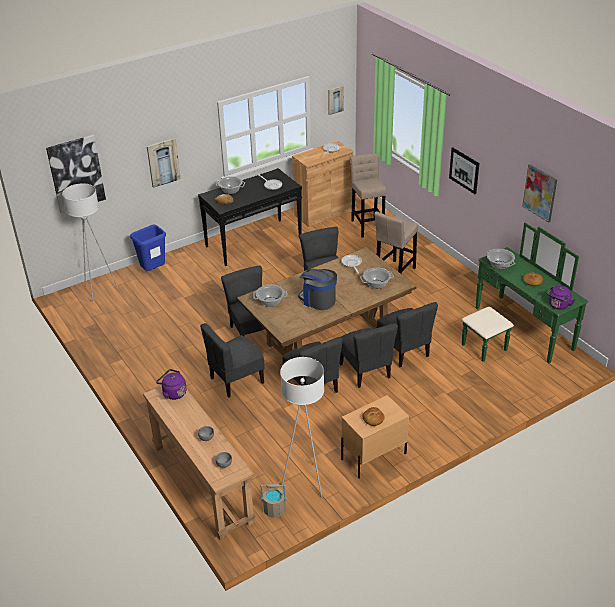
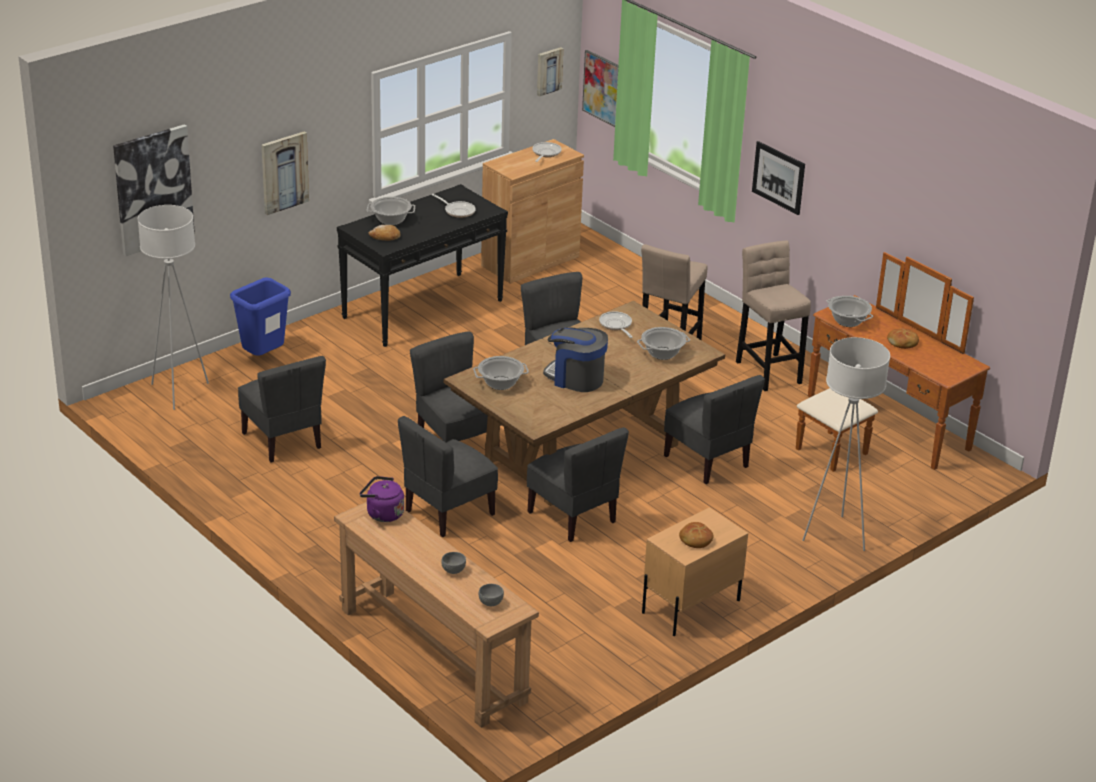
camera: 10 degrees left, 5 degrees down
beige bucket [260,483,287,518] -> none
white floor lamp [280,357,324,497] -> white floor lamp moved to [802,337,890,551]
grey chair [340,323,398,388] -> grey chair moved to [238,356,326,463]
beige stool [350,153,386,238] -> beige stool moved to [736,240,811,391]
green dresser [462,222,588,364] -> brown dresser [796,252,990,472]
picture [522,164,557,223] -> picture moved to [582,50,618,127]
purple kettle [547,286,575,310] -> none

